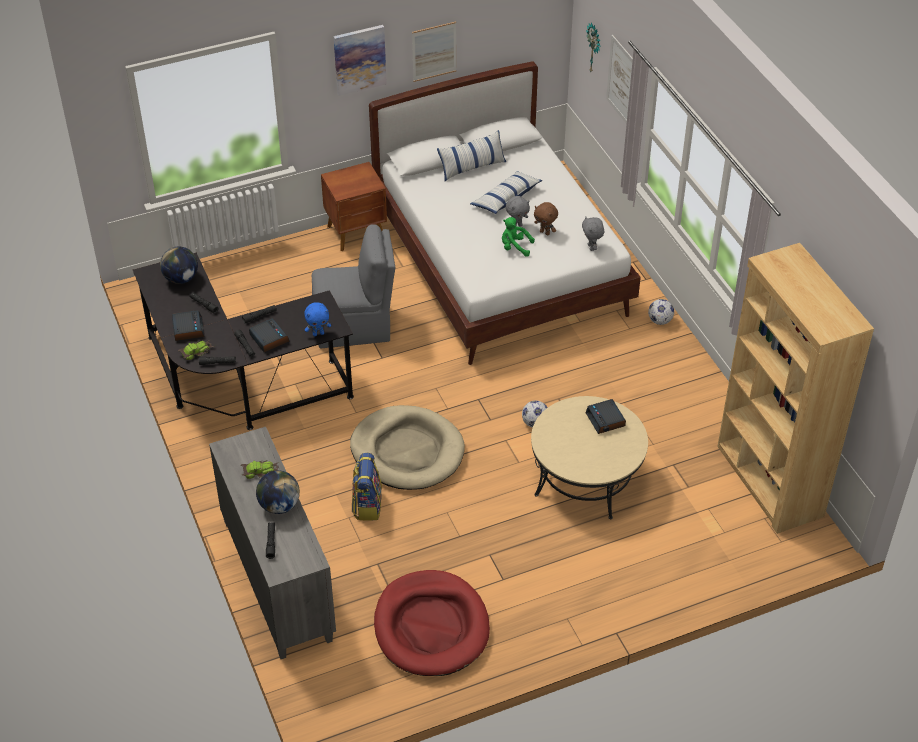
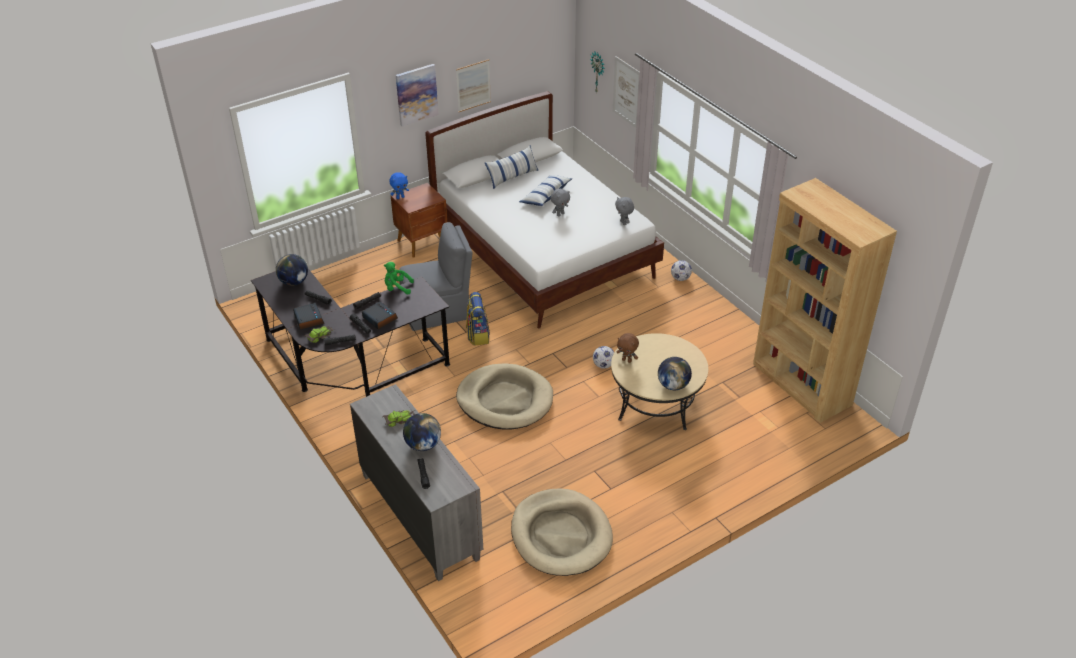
camera: 10 degrees left, 5 degrees down
blue plush toy [304,302,331,336] -> blue plush toy moved to [389,172,409,199]
backpack [352,453,382,520] -> backpack moved to [466,292,490,346]
red dog bed [374,570,490,676] -> beige dog bed [511,489,613,576]
green plush toy [502,217,535,257] -> green plush toy moved to [384,262,414,294]
brown plush toy [534,202,558,235] -> brown plush toy moved to [616,333,639,363]
alarm clock [585,399,626,434] -> none
none -> globe [658,357,692,390]

